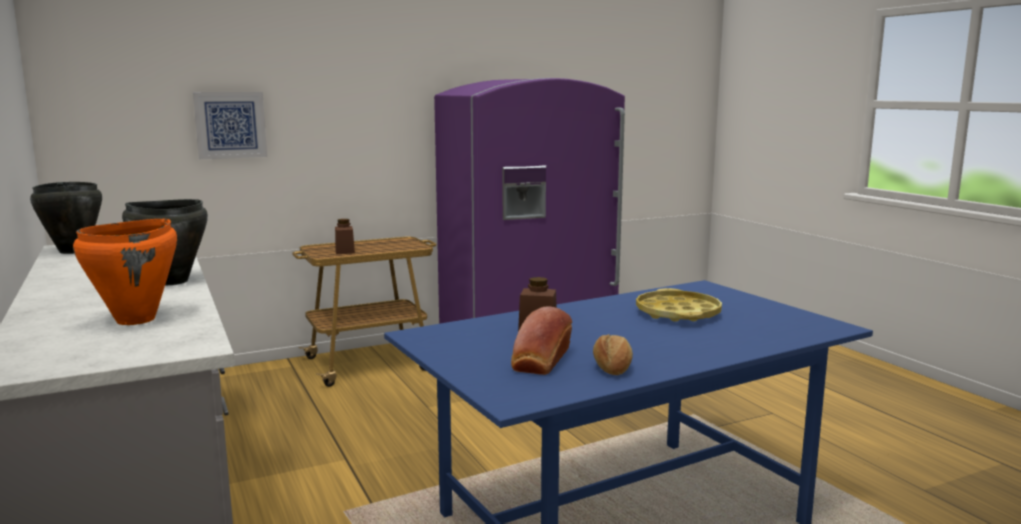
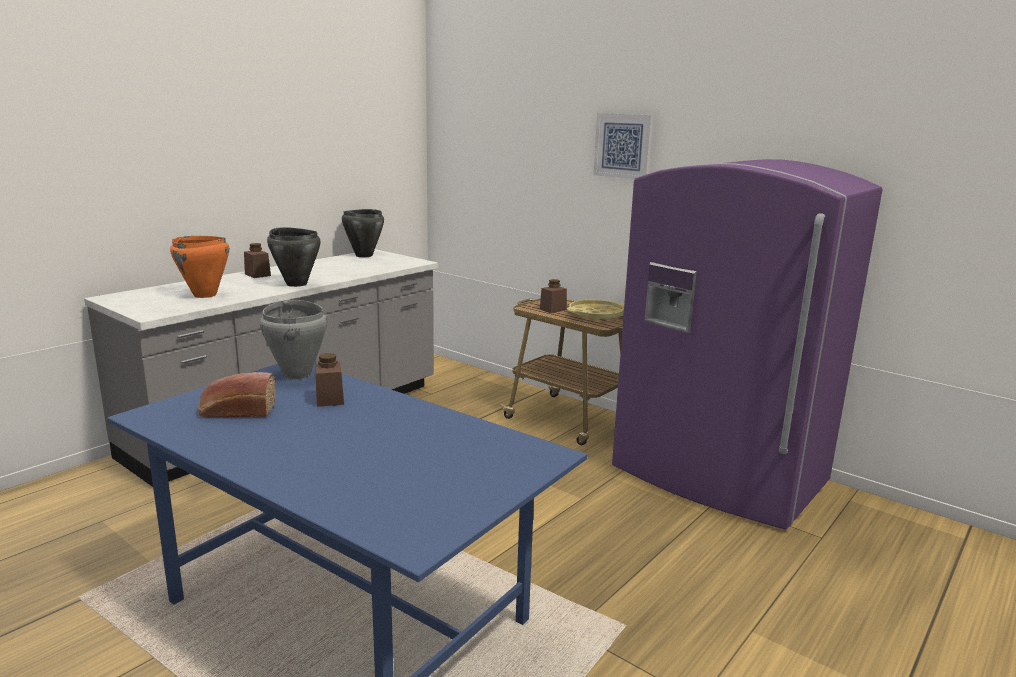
camera: 65 degrees right, 5 degrees up
picture [193,92,267,159] -> picture moved to [593,113,653,179]
bread [593,334,633,375] -> none
yellow tray [636,288,722,322] -> yellow tray moved to [567,300,624,320]
none -> brown jar [244,243,271,278]
none -> grey cooking pot [260,300,327,380]

